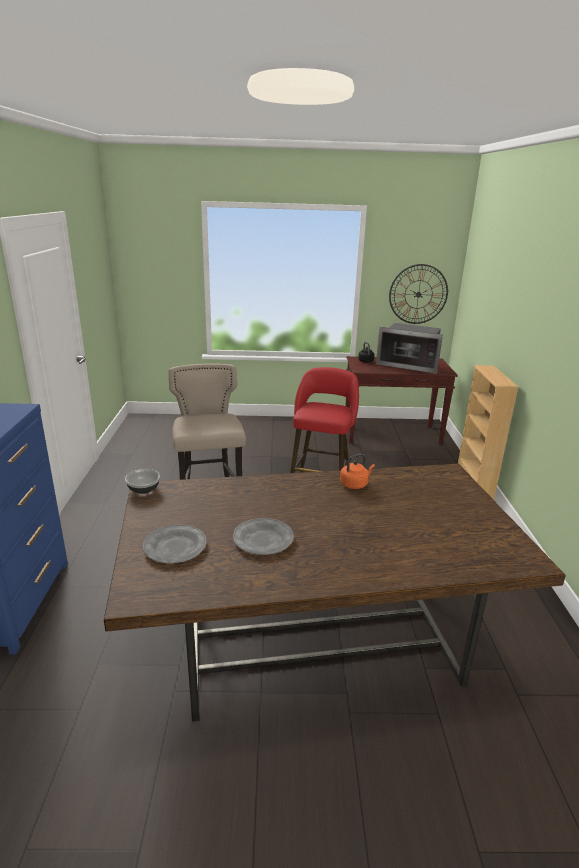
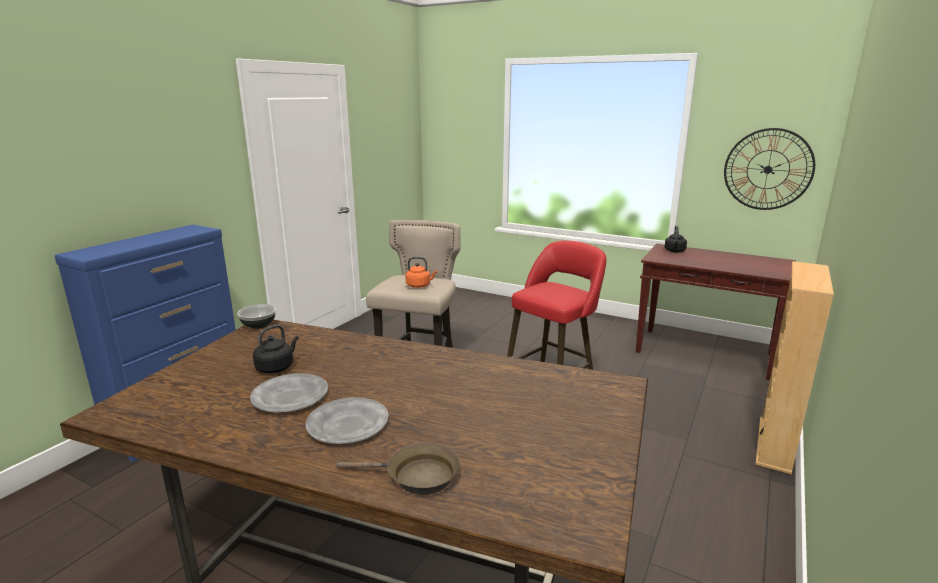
camera: 30 degrees right, 5 degrees down
grey plate [143,525,207,563] -> grey plate moved to [306,397,389,444]
orange kettle [340,454,375,489] -> orange kettle moved to [405,257,437,288]
microwave [376,323,443,374] -> none
none -> black kettle [253,325,299,373]
none -> brown frying pan [336,442,460,495]

